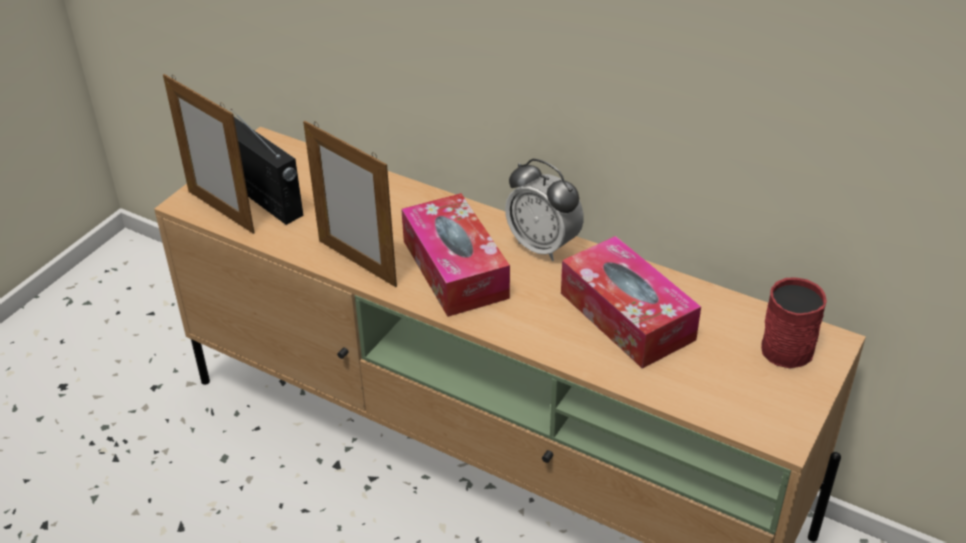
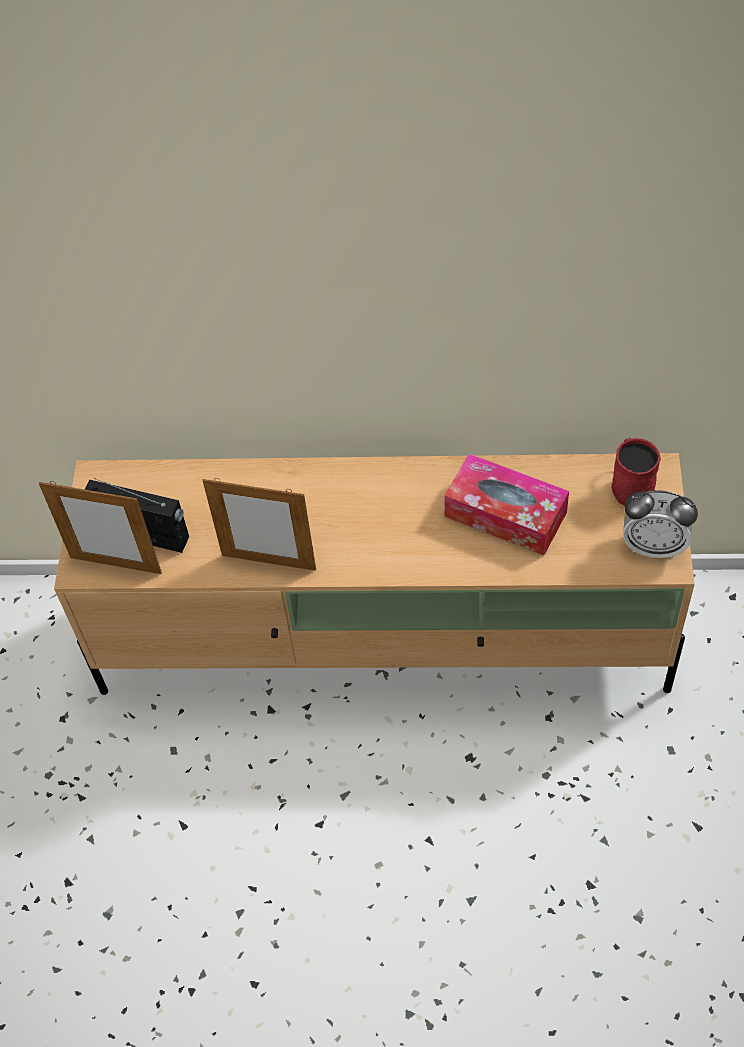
camera: 25 degrees left, 15 degrees up
tissue box [401,193,510,317] -> none
alarm clock [505,159,584,261] -> alarm clock moved to [623,490,698,558]

